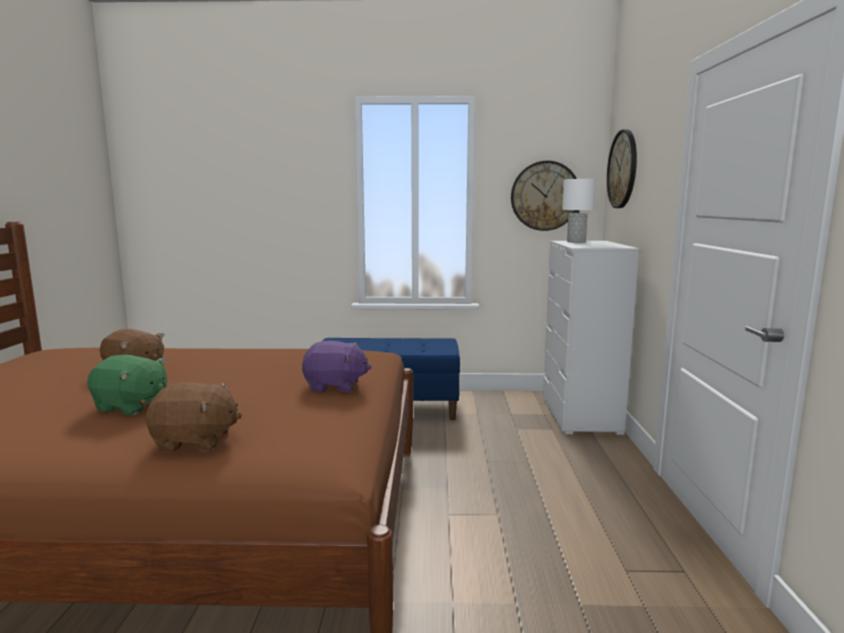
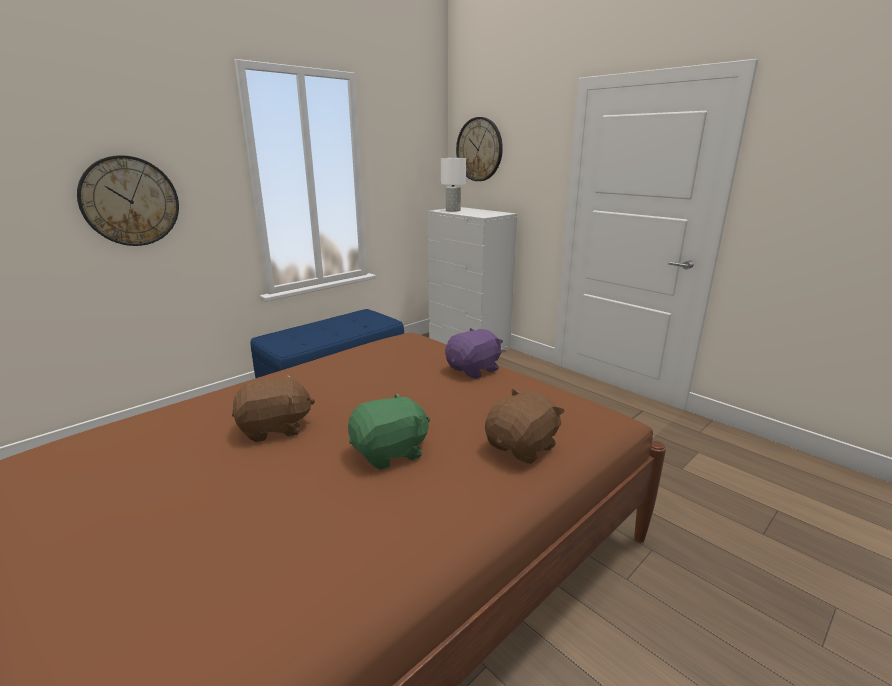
camera: 45 degrees left, 10 degrees up
wall clock [511,161,577,231] -> wall clock moved to [77,155,179,246]

